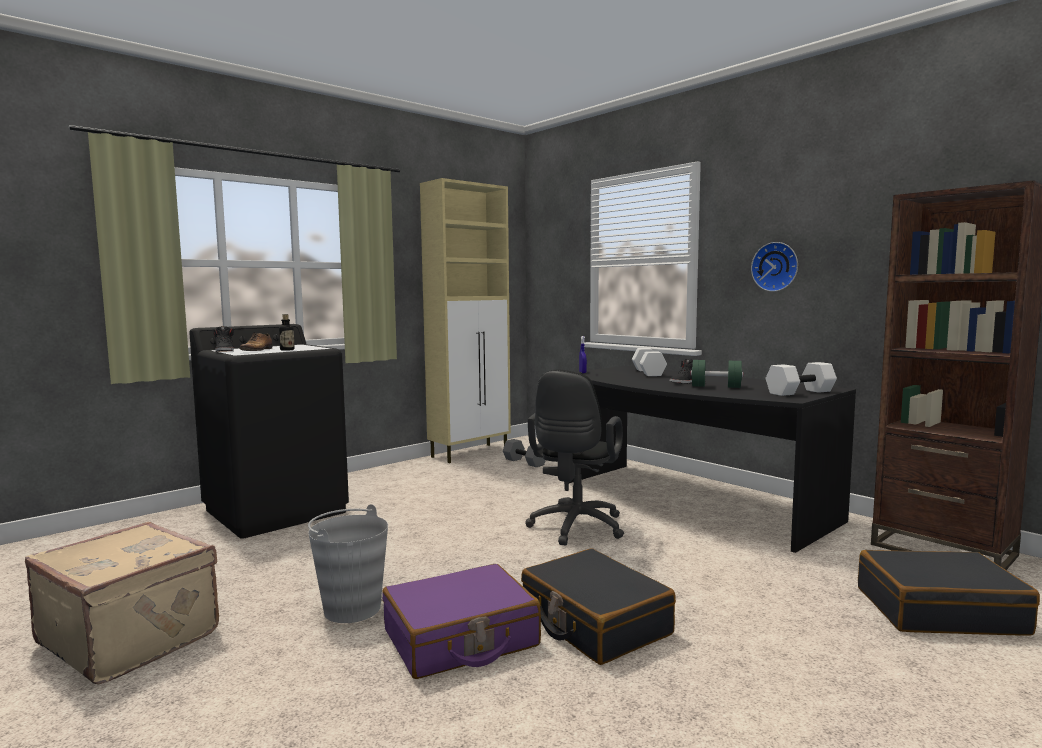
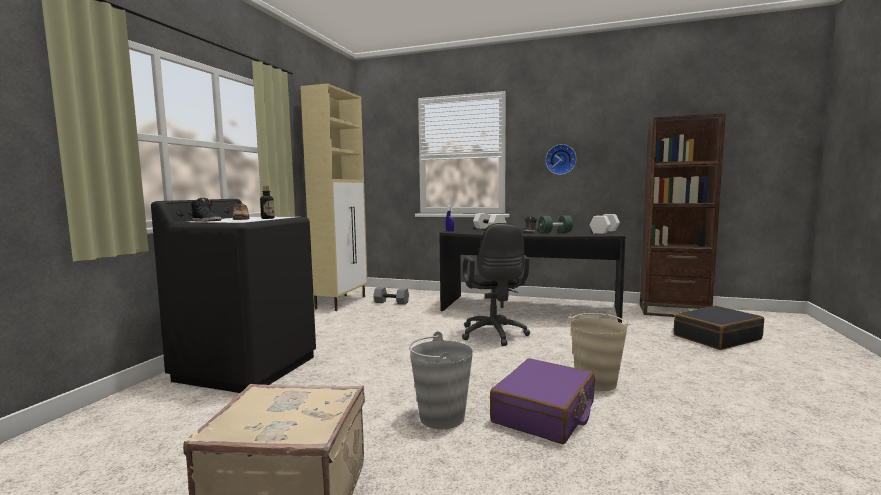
camera: 30 degrees left, 0 degrees up
black suitcase [521,548,676,665] -> beige bucket [568,313,631,391]

